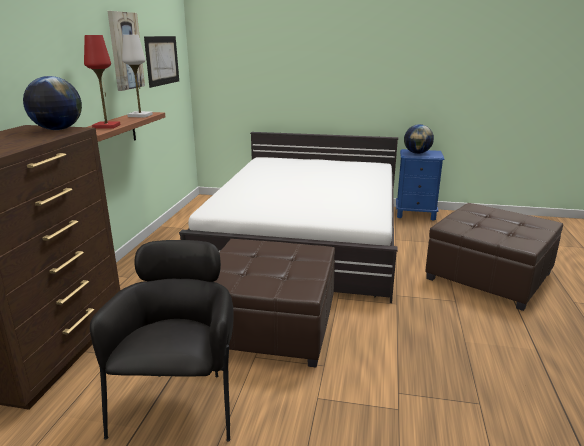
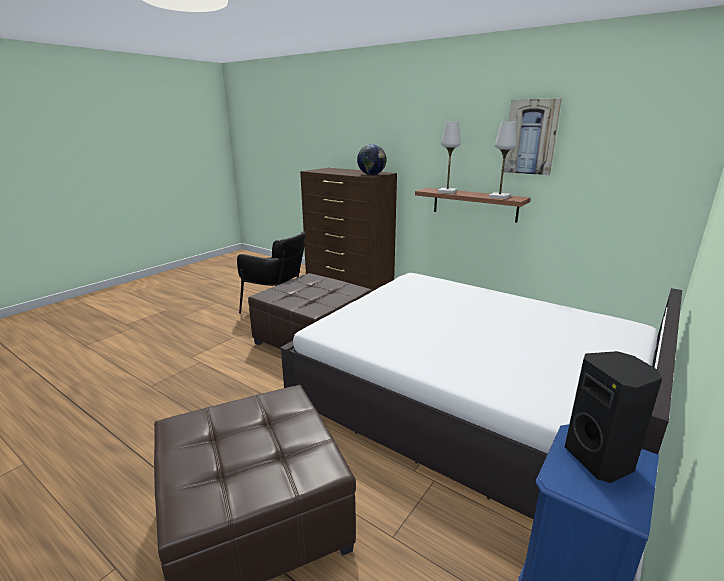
camera: 115 degrees right, 0 degrees up
red table lamp [84,35,121,129] -> white table lamp [438,121,461,194]
picture [144,36,179,88] -> none
globe [404,124,434,154] -> black speaker [565,351,662,483]

